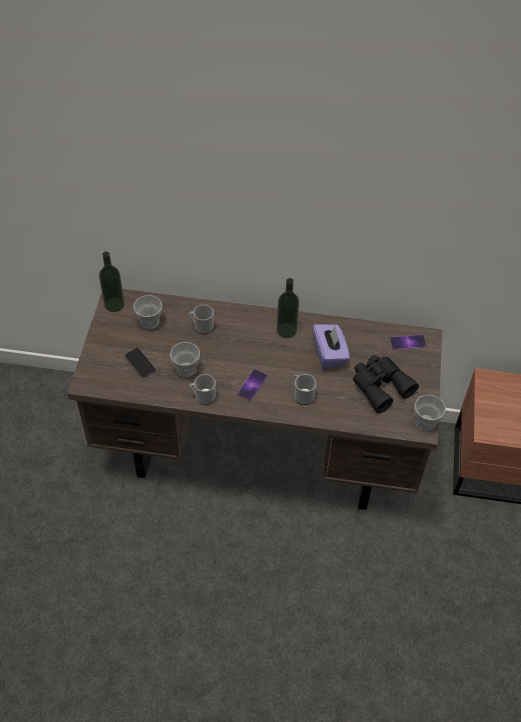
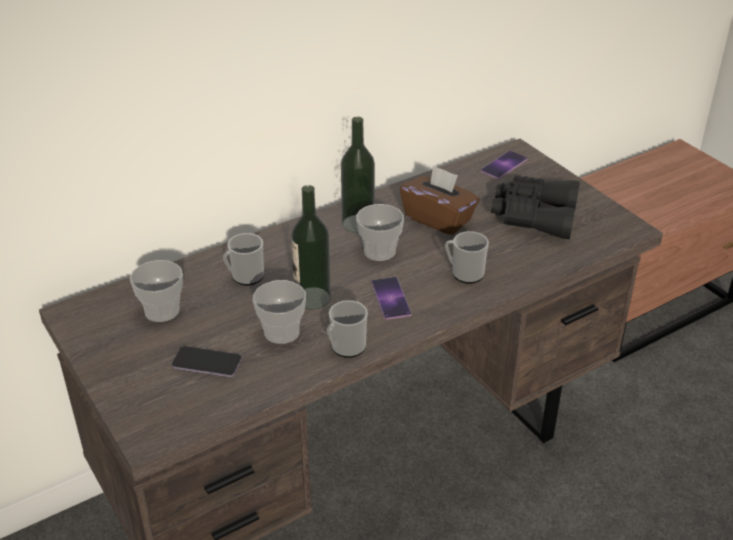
camera: 40 degrees left, 15 degrees down
bottle [99,251,124,312] -> bottle moved to [291,185,331,310]
purple tissue box [312,324,350,369] -> brown tissue box [400,165,480,235]
cup [414,395,446,431] -> cup moved to [356,204,404,261]

